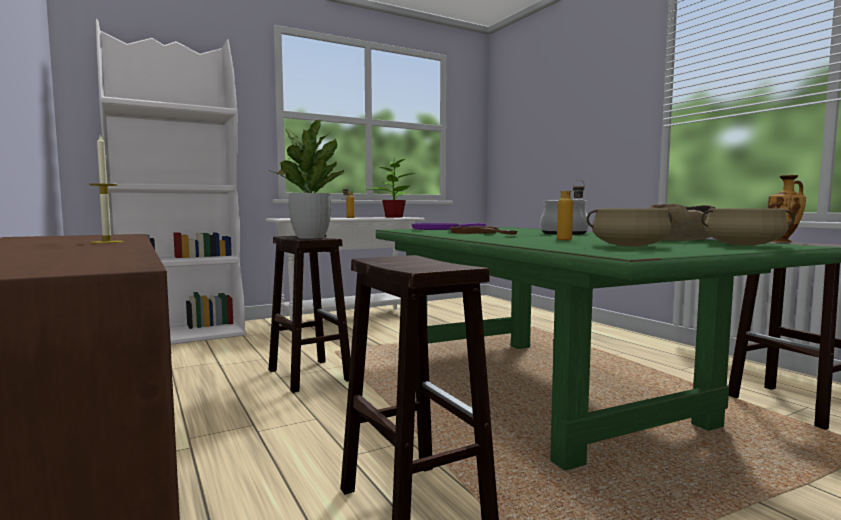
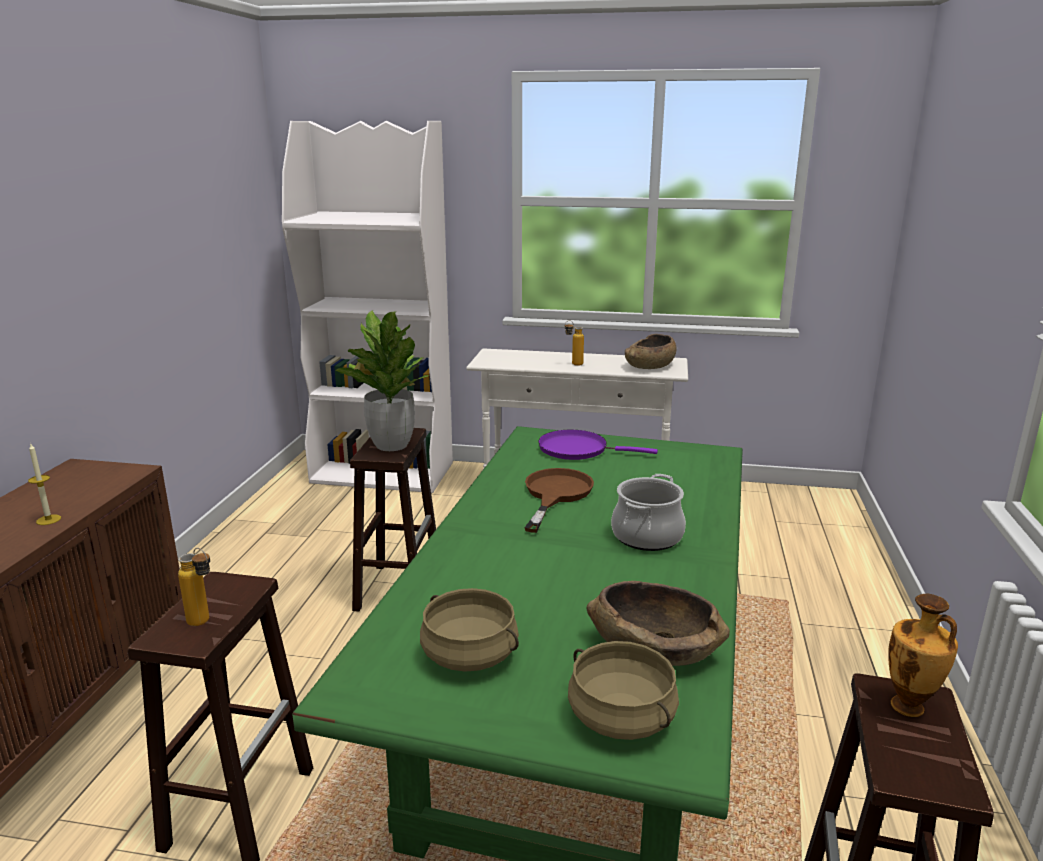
camera: 40 degrees right, 15 degrees up
potted plant [366,159,416,218] -> brown bowl [625,334,677,369]
bottle [557,180,585,240] -> bottle moved to [178,548,210,626]

